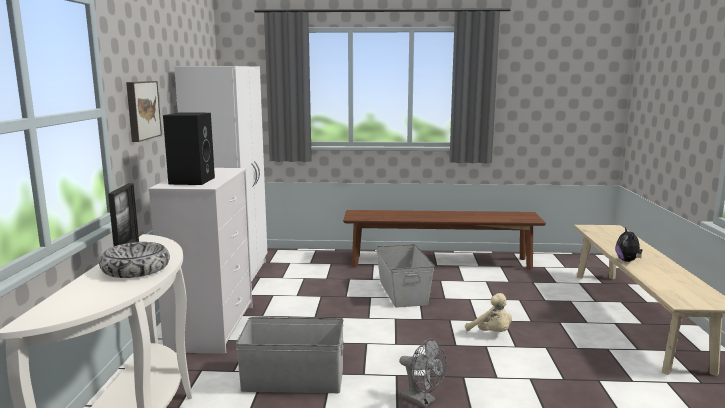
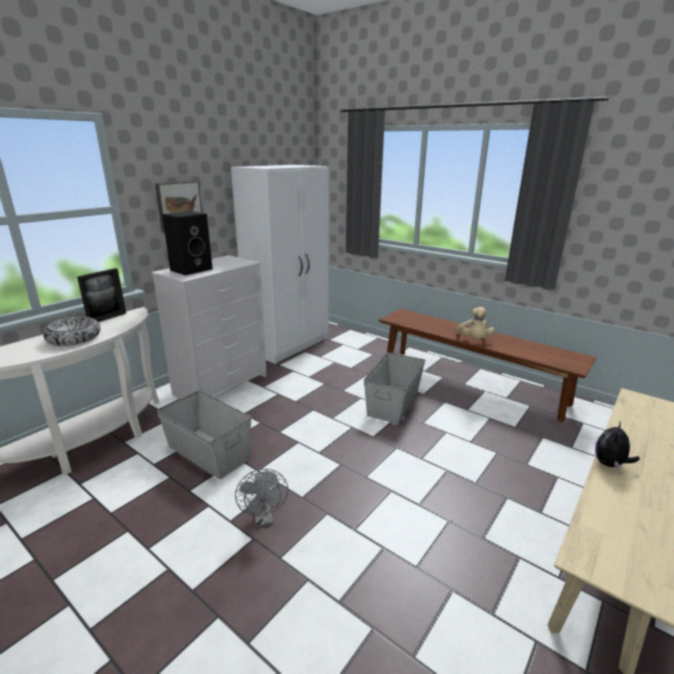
camera: 35 degrees right, 10 degrees up
beige plush toy [465,293,512,332] -> beige plush toy moved to [457,307,495,338]

